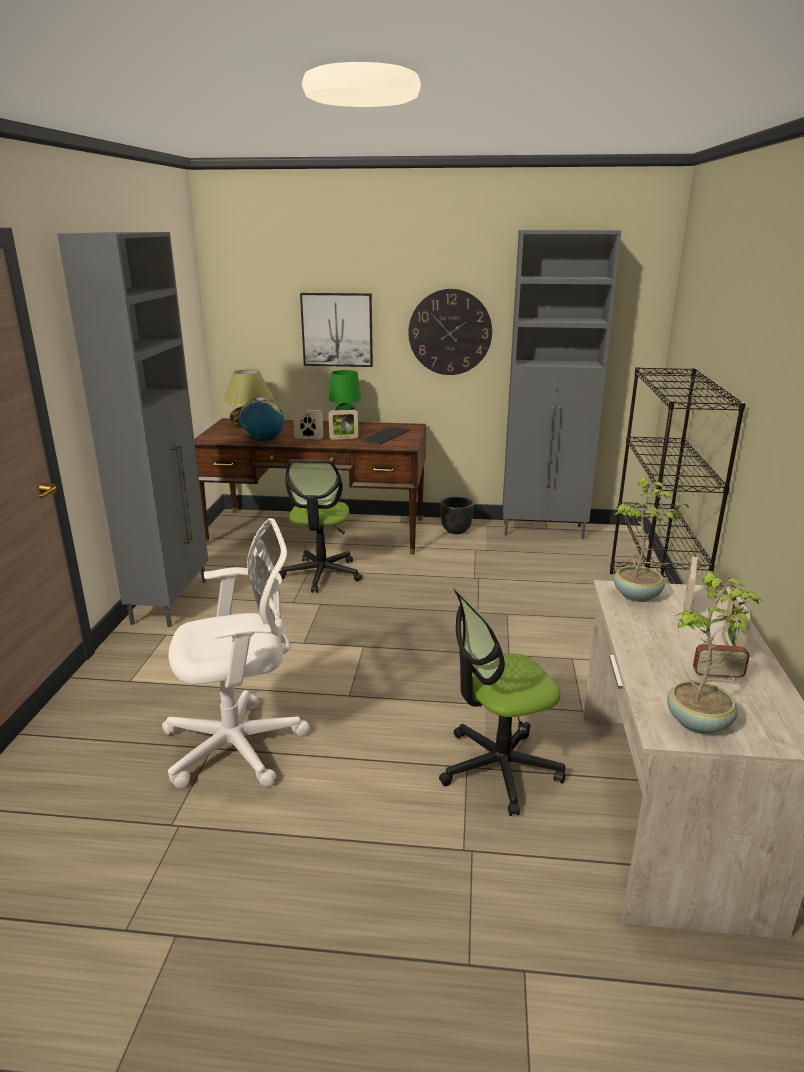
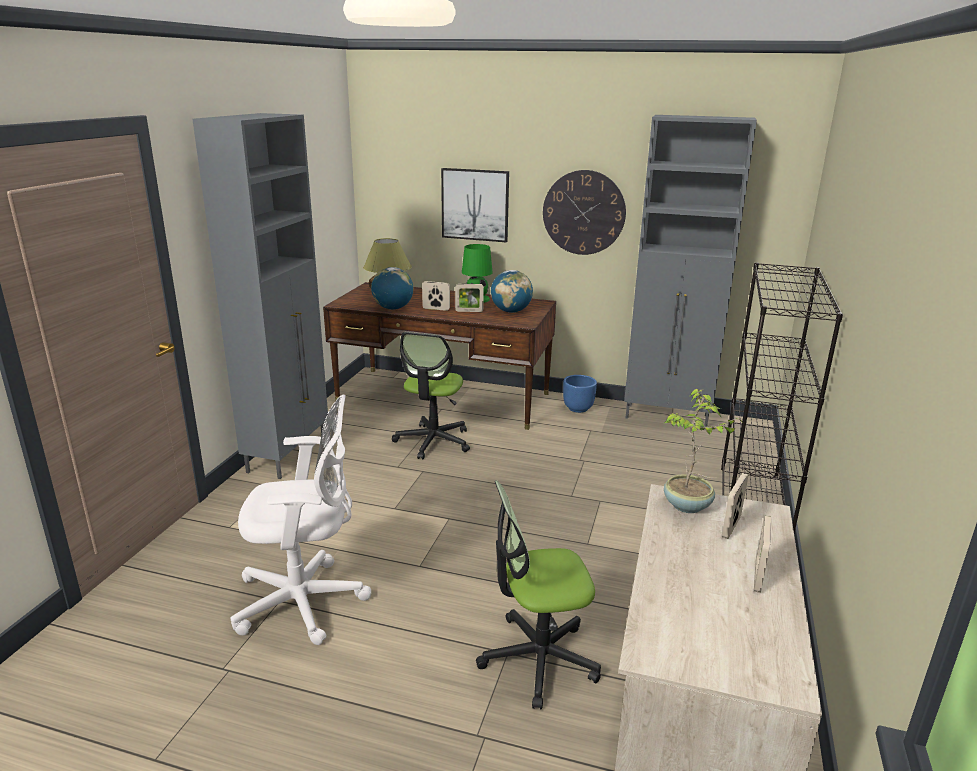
camera: 10 degrees right, 0 degrees up
keyboard [361,426,410,445] -> globe [491,270,533,313]
black planter [440,497,474,534] -> blue planter [563,375,597,413]
potted plant [667,571,765,734] -> none
radio [693,623,750,681] -> none

